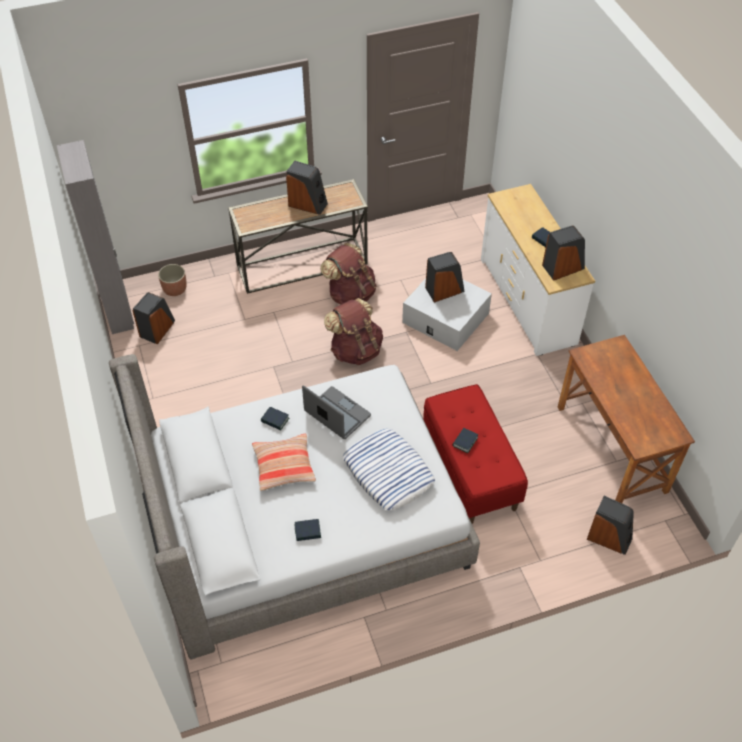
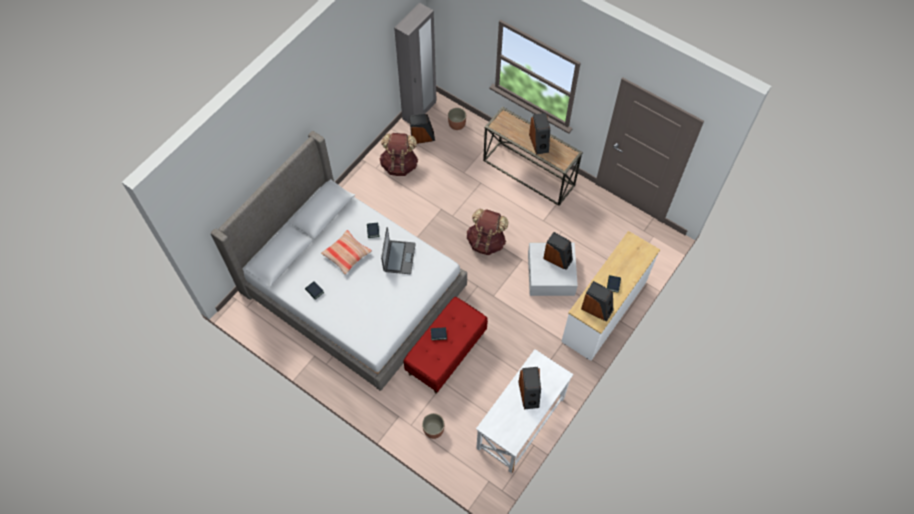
camera: 55 degrees right, 10 degrees up
brown backpack [320,243,377,305] -> brown backpack moved to [379,133,418,176]
pillow [343,428,435,510] -> none
brown desk [558,335,695,503] -> white desk [476,349,573,473]
speaker [587,496,634,555] -> speaker moved to [518,367,541,409]
none -> planter [422,413,444,439]

